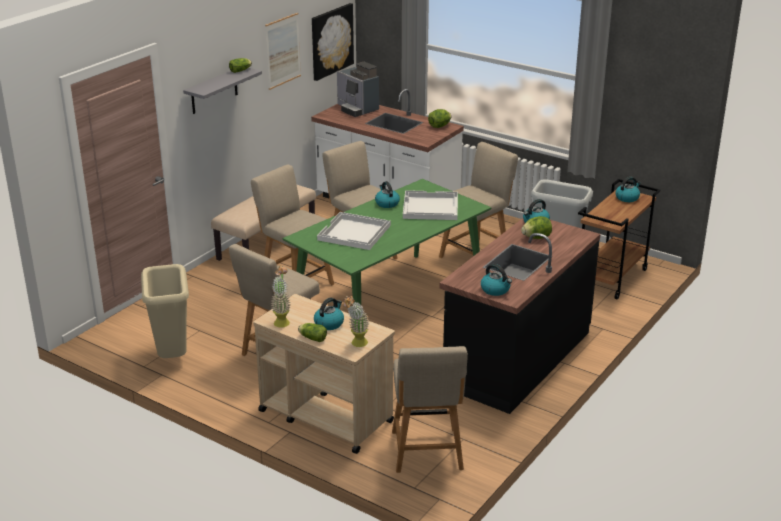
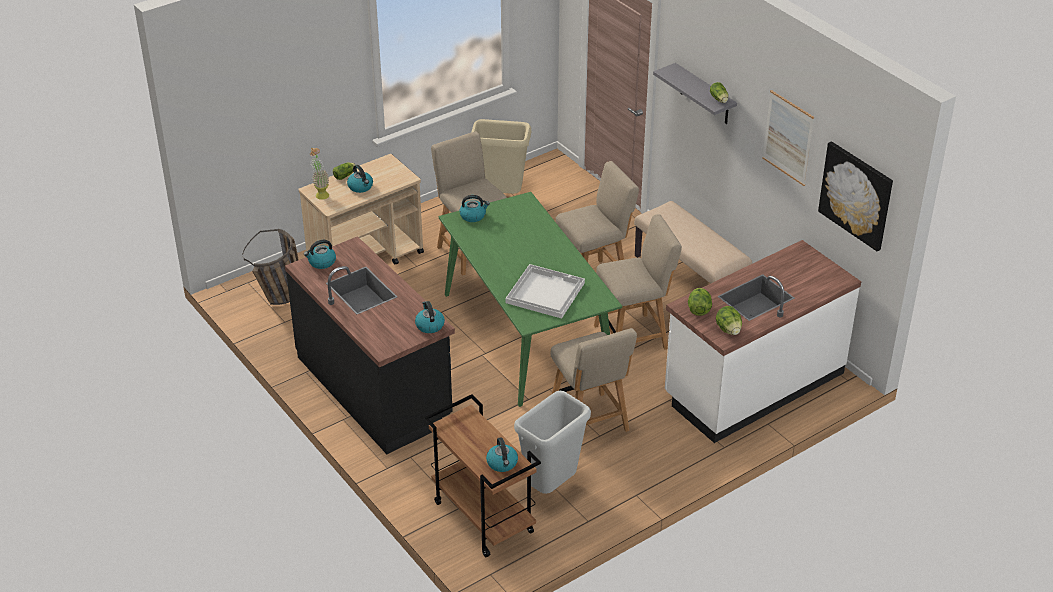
camera: 110 degrees right, 10 degrees up
potted plant [271,265,291,328] -> none
white tray [317,212,391,250] -> none
coffee machine [337,62,379,117] -> none
kettle [375,181,400,208] -> kettle moved to [459,195,490,222]
beige chair [392,346,468,473] -> basket [242,229,299,305]
lettuce [521,216,552,239] -> lettuce moved to [688,288,712,316]

